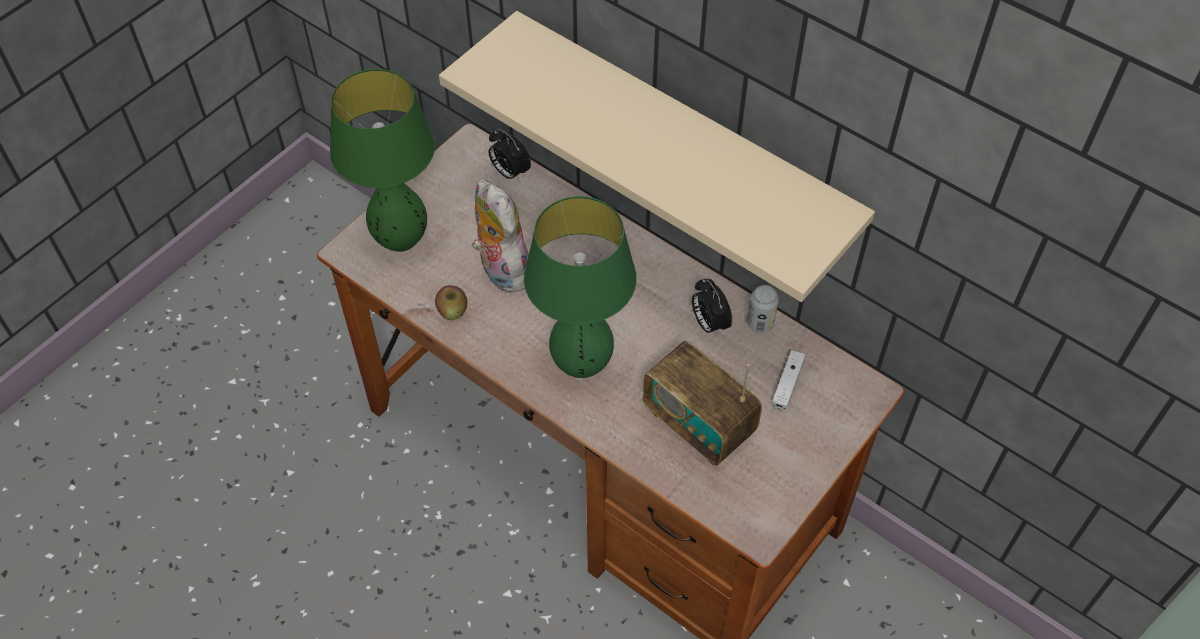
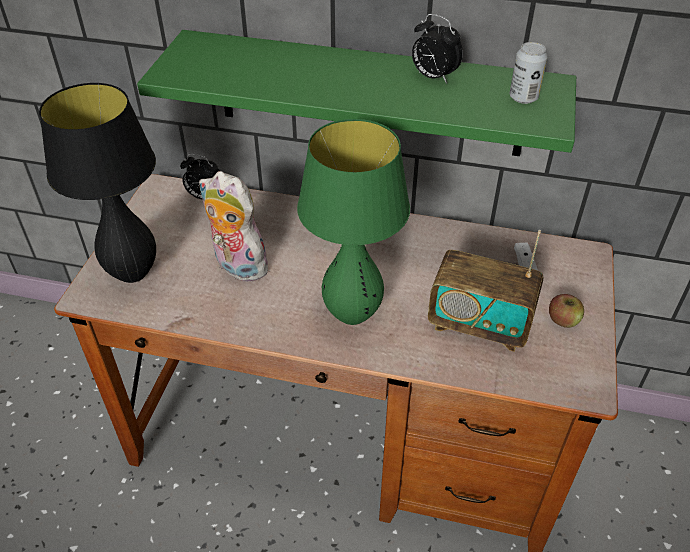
camera: 25 degrees left, 10 degrees down
green table lamp [330,69,435,252] -> black table lamp [39,83,156,283]
apple [435,285,467,320] -> apple moved to [549,294,584,328]
beige shelf [439,11,875,302] -> green shelf [137,30,576,156]
alarm clock [692,279,732,337] -> alarm clock moved to [412,14,463,84]
can [747,285,779,333] -> can moved to [510,42,547,104]

